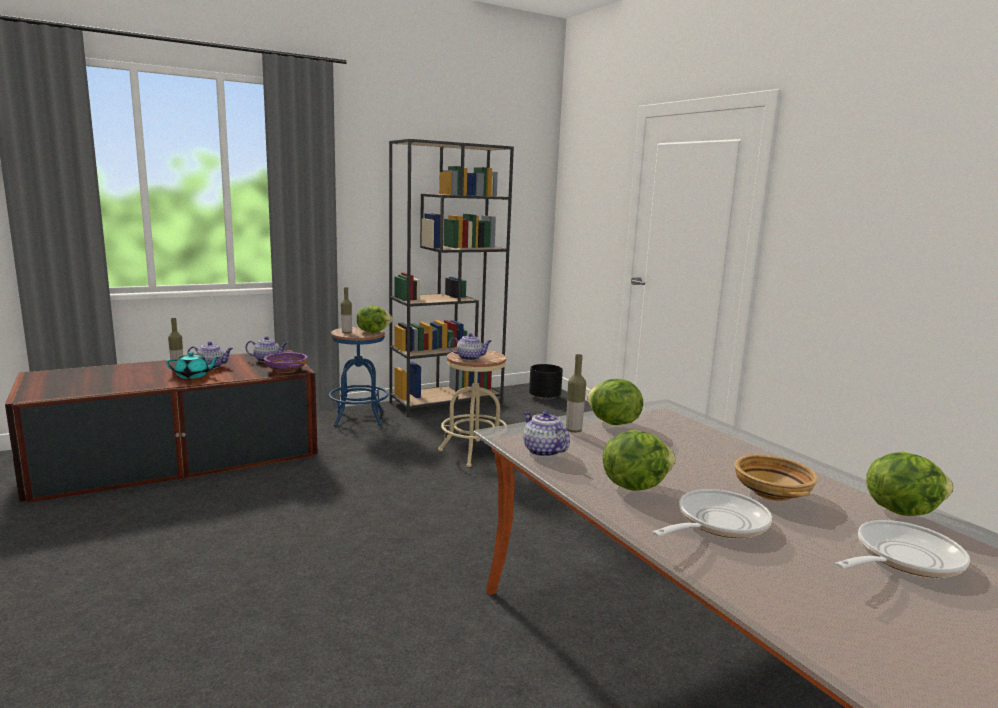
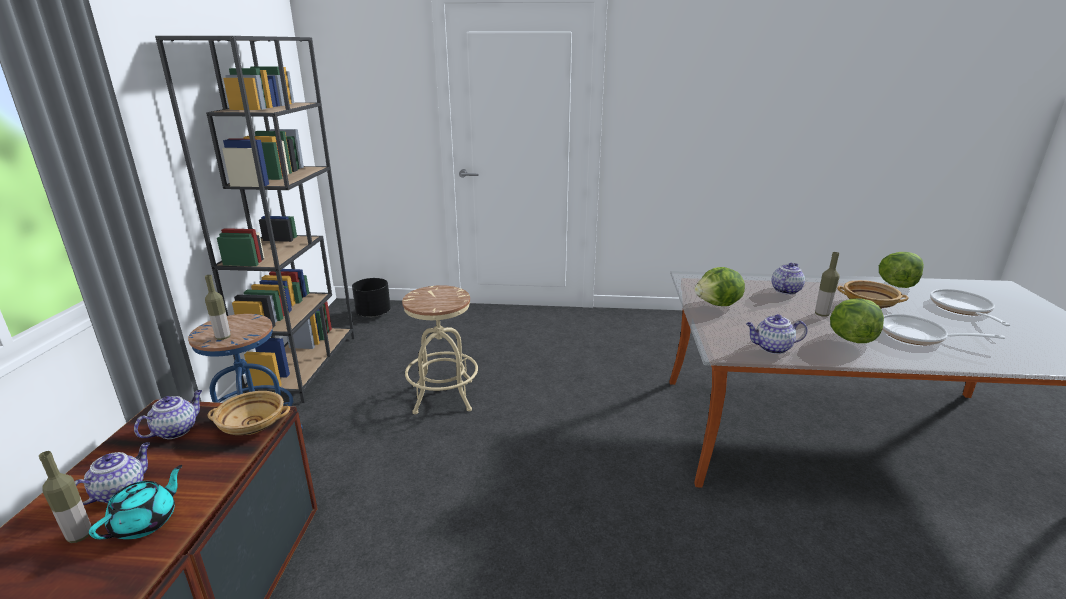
camera: 55 degrees left, 10 degrees up
purple bowl [264,352,308,373] -> beige bowl [208,391,290,435]
lettuce [357,305,392,333] -> none
teapot [448,333,492,360] -> teapot moved to [772,263,805,295]
bottle [566,354,586,433] -> bottle moved to [815,252,840,317]
frying pan [652,489,772,538] -> frying pan turned 60 degrees counterclockwise [882,314,1005,345]

